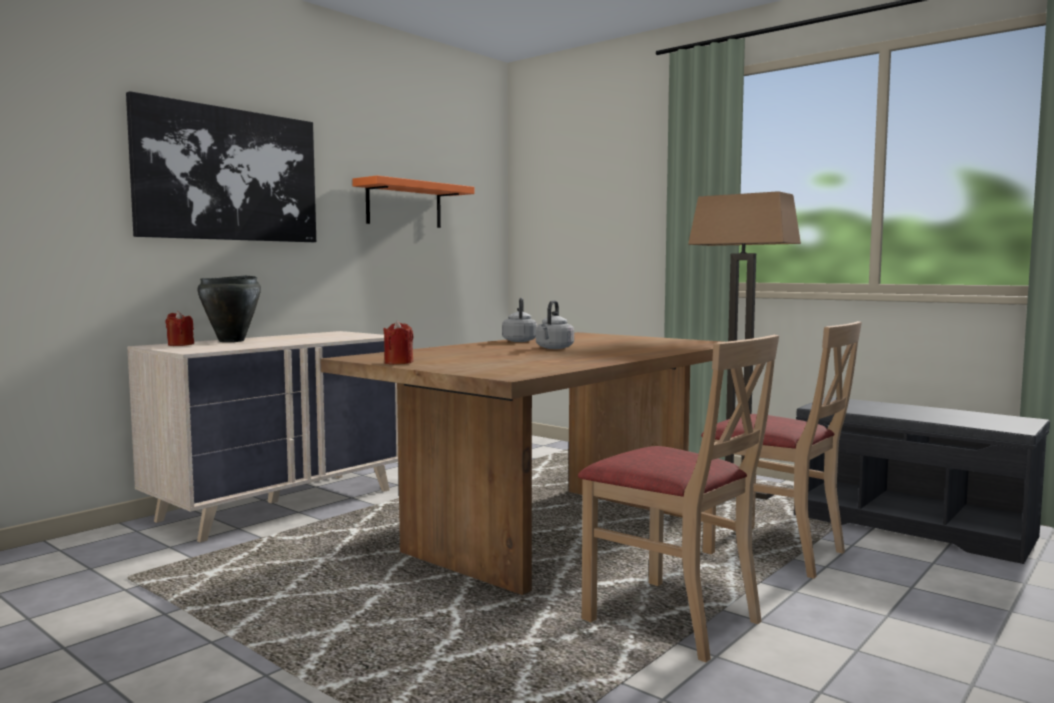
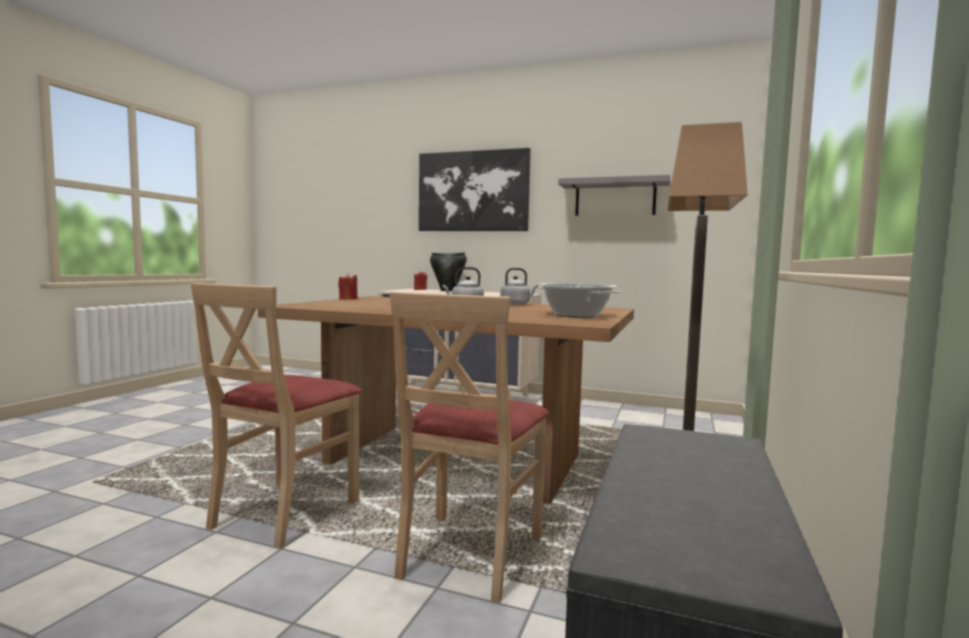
camera: 70 degrees right, 0 degrees up
orange shelf [352,175,474,228] -> grey shelf [558,174,671,216]
none -> cooking pot [537,283,621,318]

